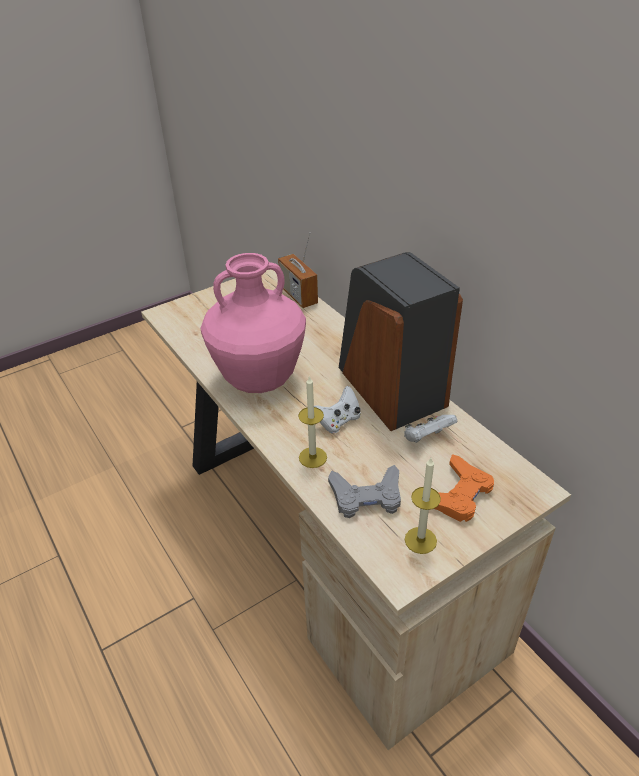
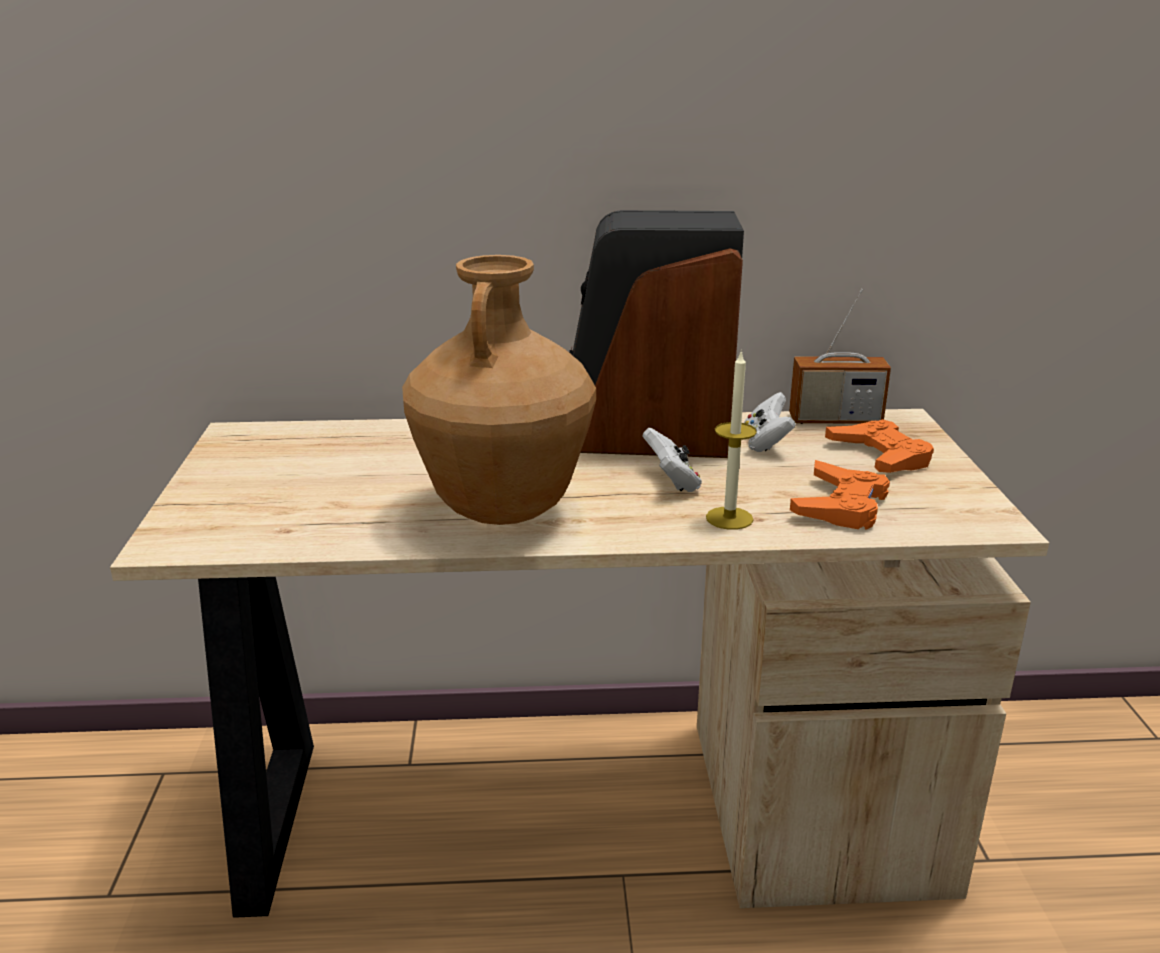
camera: 60 degrees left, 15 degrees down
pink vase [201,253,306,393] -> brown vase [402,255,596,525]
radio [278,232,318,308] -> radio moved to [789,289,891,424]
grey game controller [328,465,401,518] -> orange game controller [790,460,890,530]
candle [405,458,441,554] -> none

